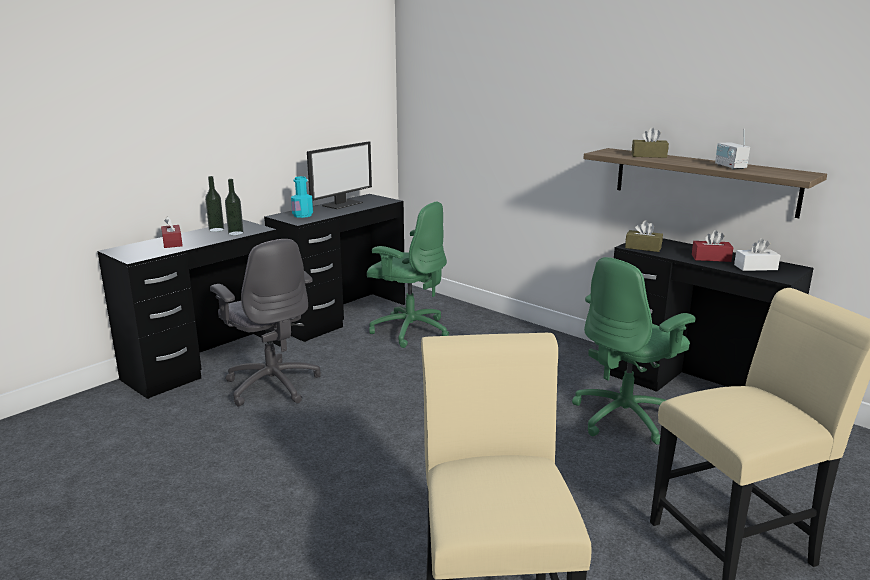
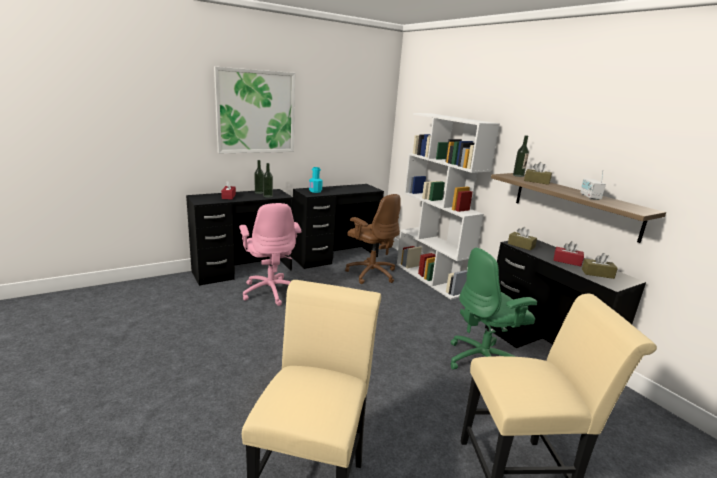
camera: 15 degrees right, 0 degrees up
grey office chair [210,239,321,407] -> pink office chair [239,203,301,306]
monitor [307,141,372,209] -> none
green office chair [367,202,449,348] -> brown office chair [345,194,401,284]
white tissue box [734,238,781,271] -> brown tissue box [582,253,618,279]
none -> picture [214,67,295,153]
none -> white bookcase [397,113,500,300]
none -> bottle [513,135,529,177]

